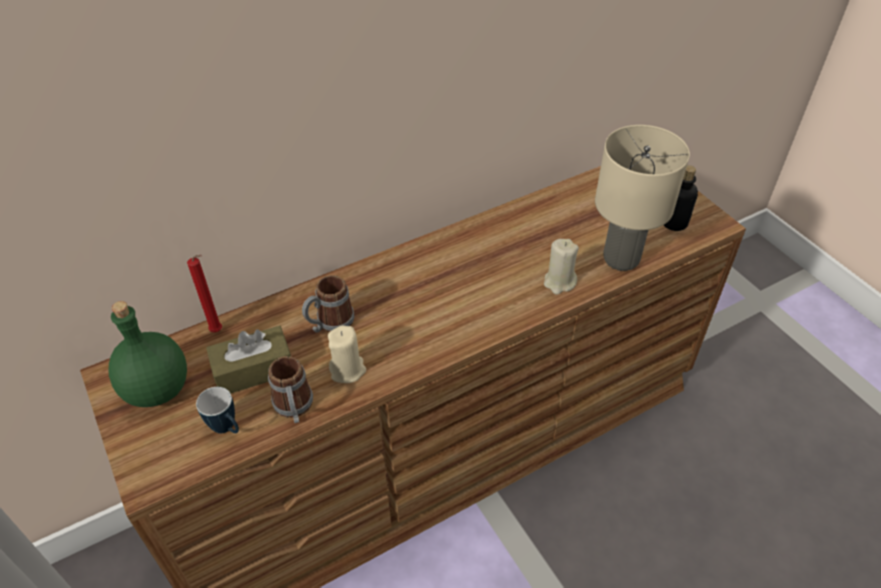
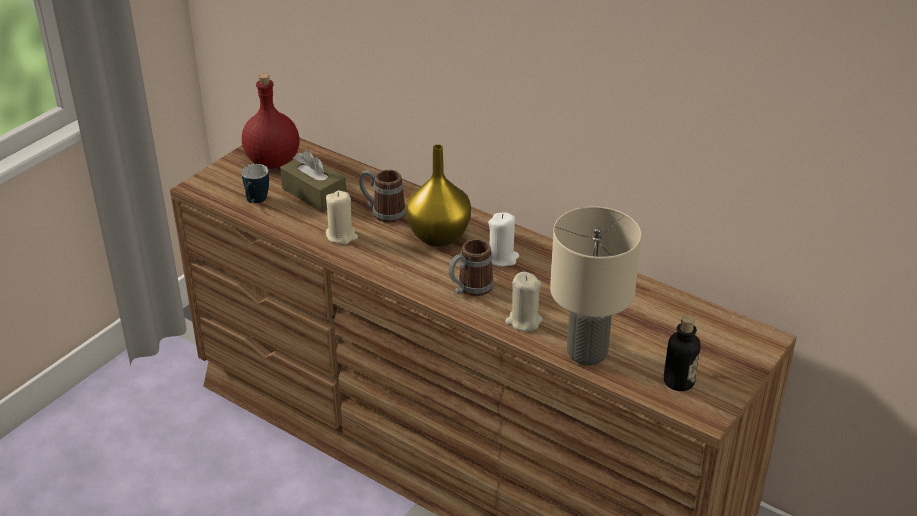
camera: 65 degrees right, 10 degrees down
green bottle [109,301,187,407] -> red bottle [242,73,299,169]
red candle [187,255,222,332] -> none
mug [268,356,313,423] -> mug moved to [449,239,494,296]
none -> yellow vase [406,144,471,247]
none -> white candle [488,213,519,267]

